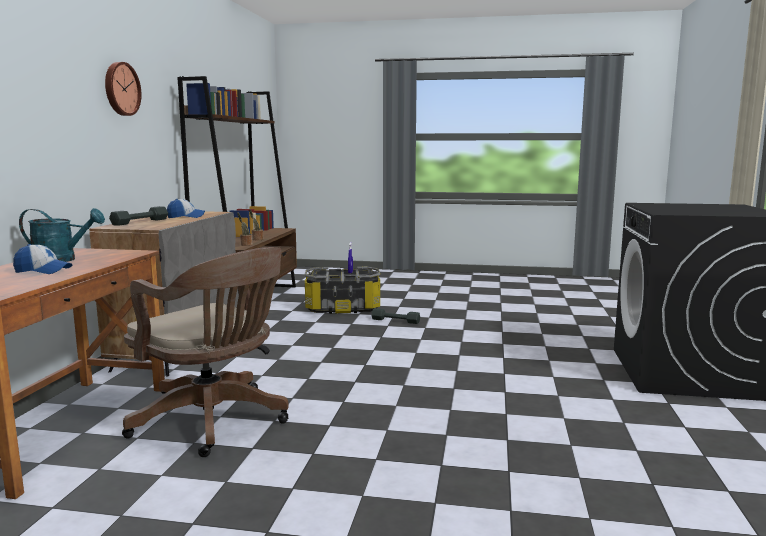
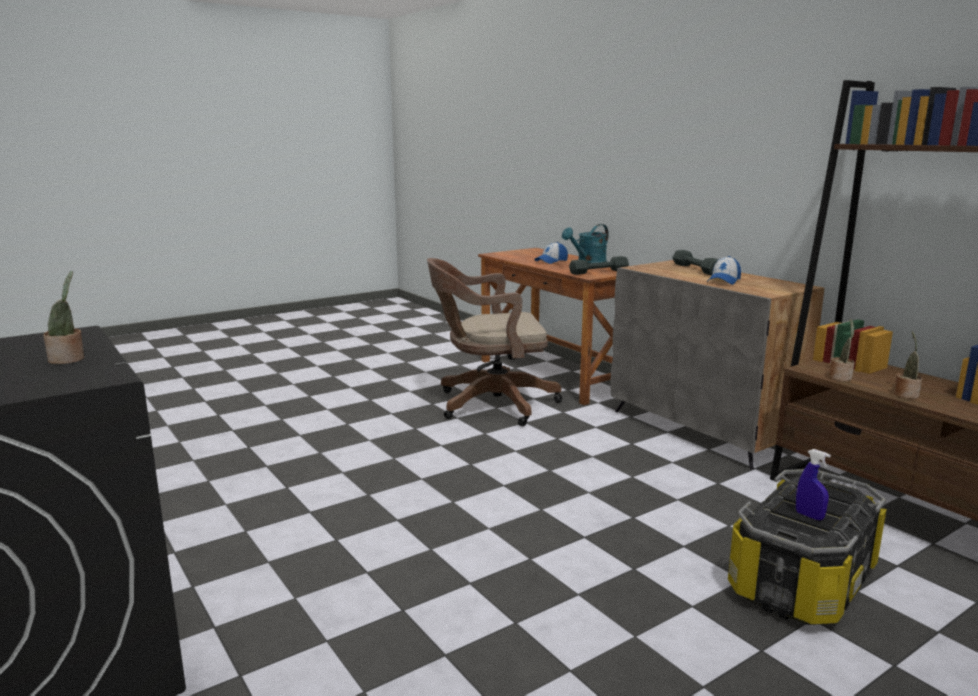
camera: 135 degrees right, 5 degrees up
wall clock [105,62,142,116] -> none
grey dumbbell [371,308,420,324] -> grey dumbbell moved to [569,256,629,275]
none -> potted plant [43,271,84,364]

